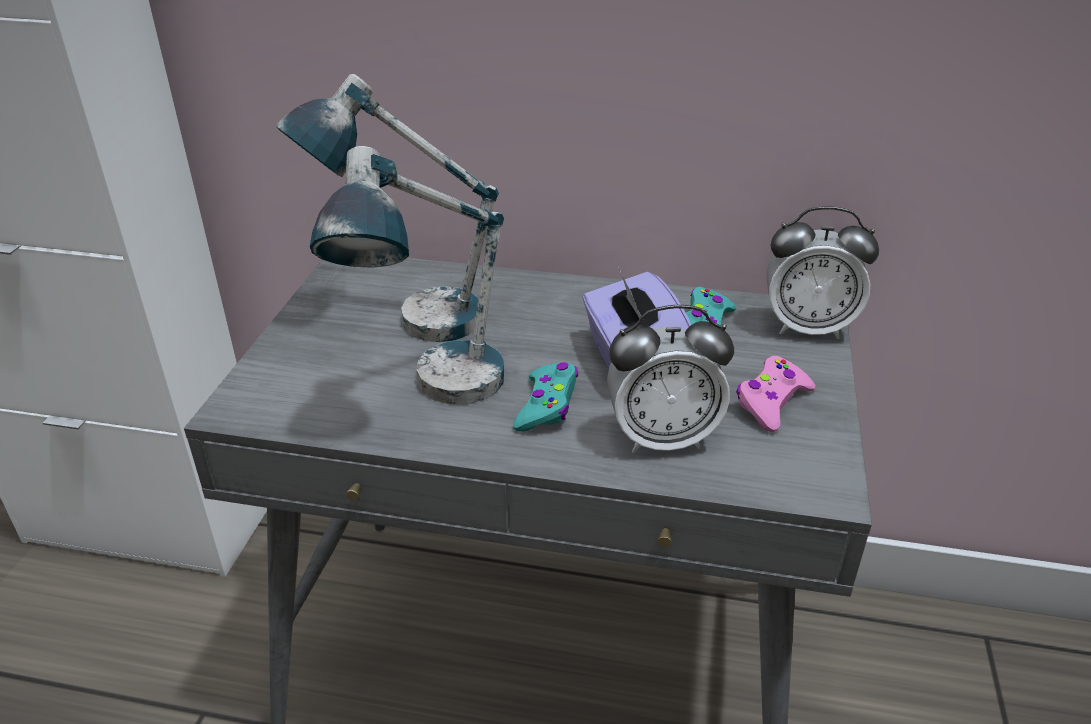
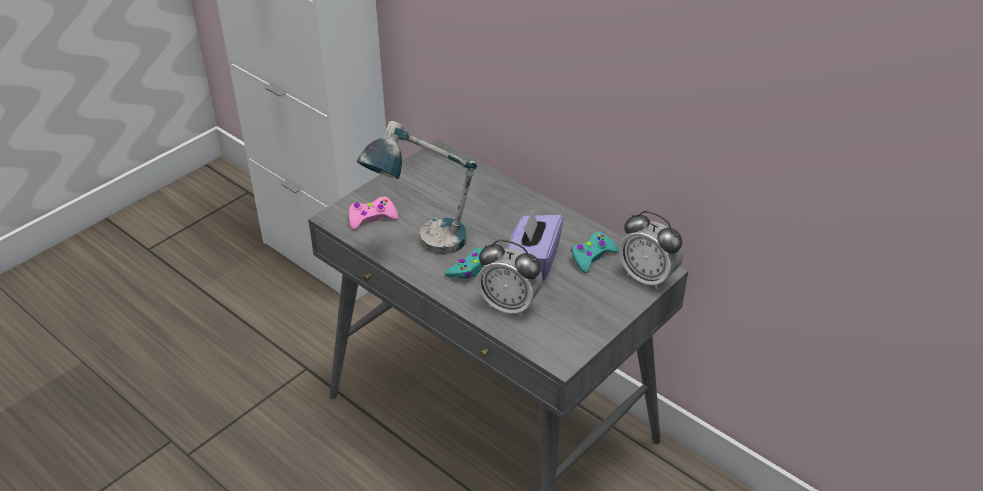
camera: 30 degrees right, 5 degrees up
table lamp [275,74,499,342] -> none
pink game controller [736,356,816,432] -> pink game controller moved to [349,197,398,230]

